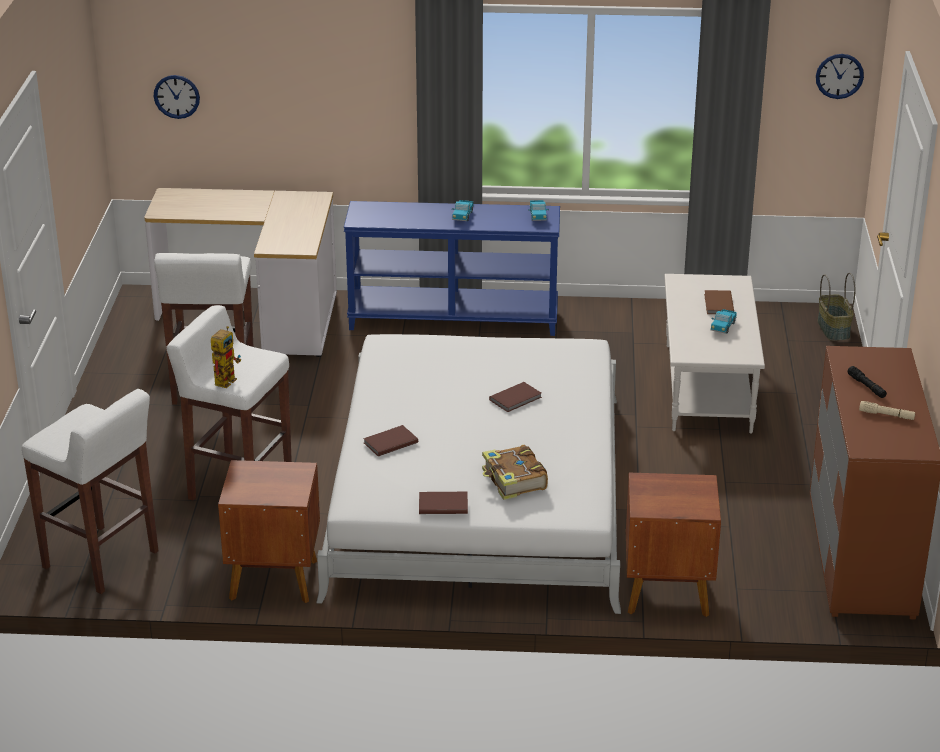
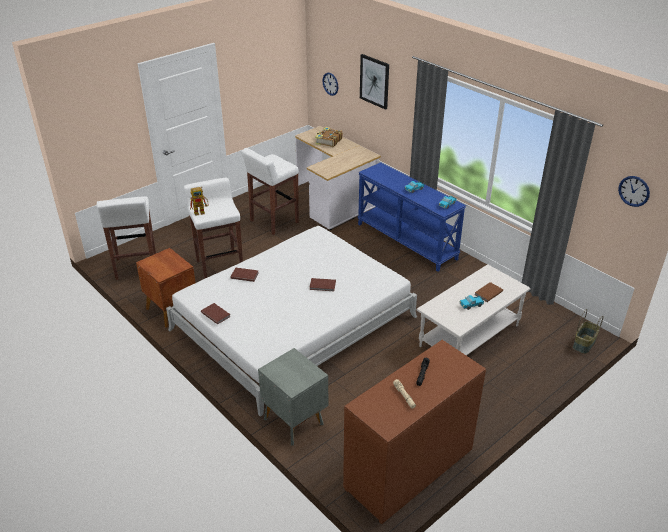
camera: 45 degrees right, 5 degrees up
book [482,445,548,500] -> book moved to [315,127,343,147]
brown nightstand [626,473,721,617] -> grey nightstand [258,348,328,446]
none -> picture [360,54,389,110]

